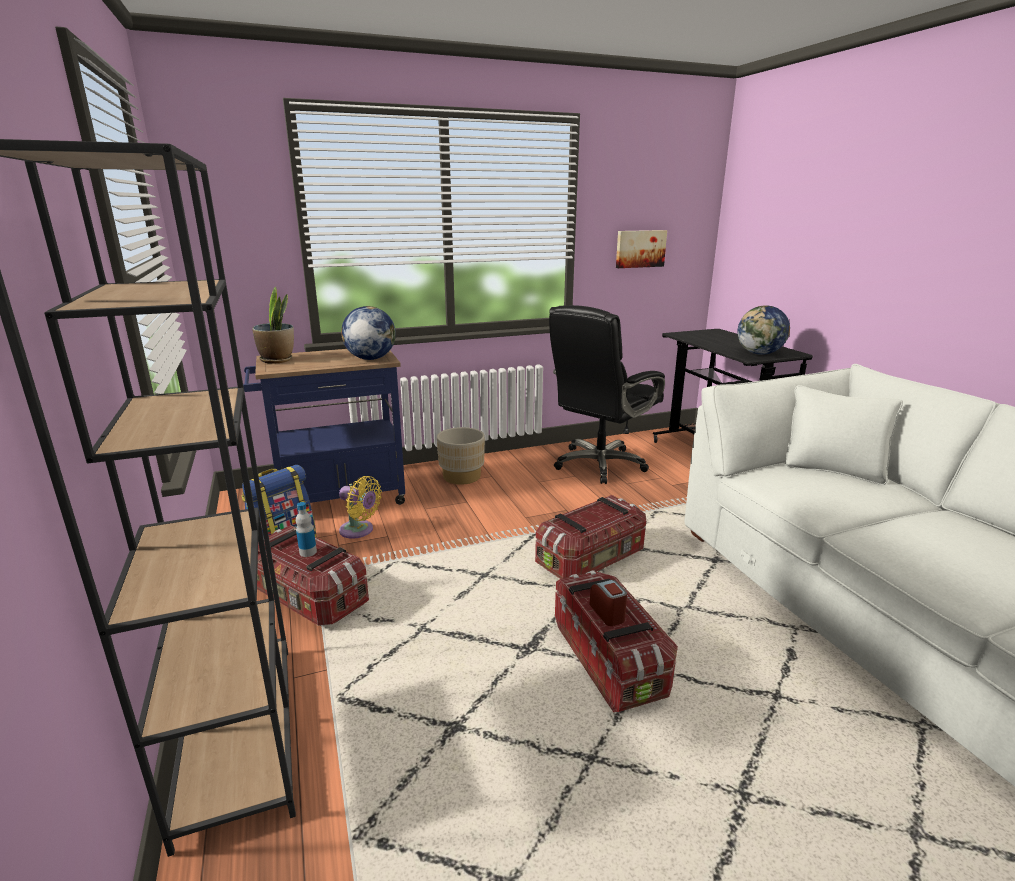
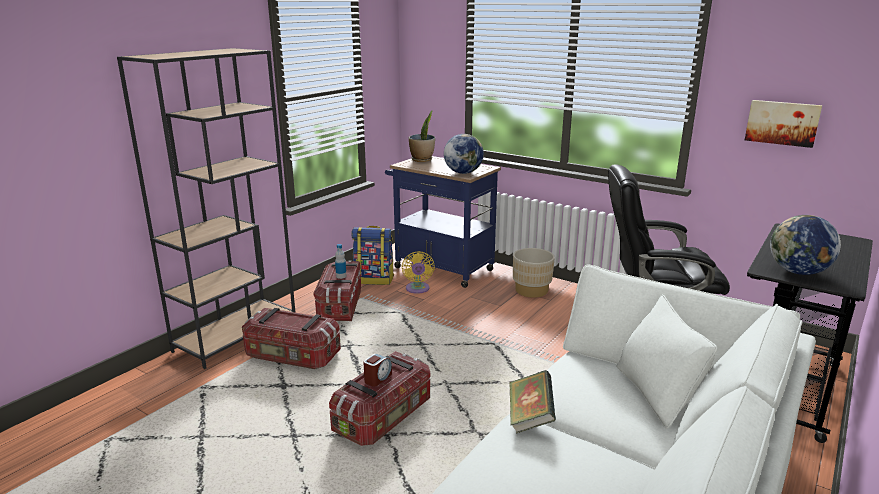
camera: 55 degrees right, 0 degrees up
storage box [535,495,646,579] -> storage box moved to [242,308,341,369]
none -> book [509,370,556,433]

